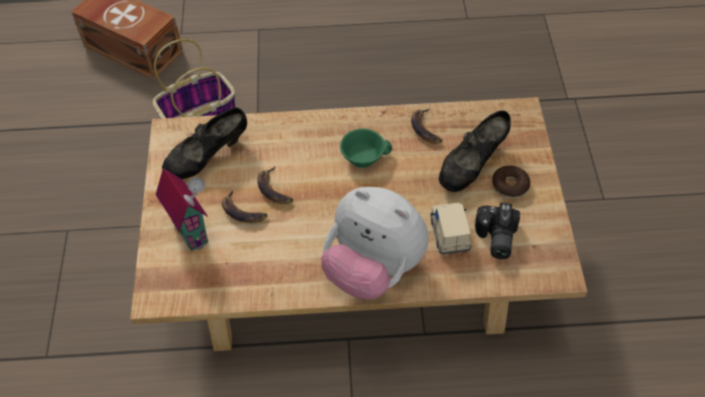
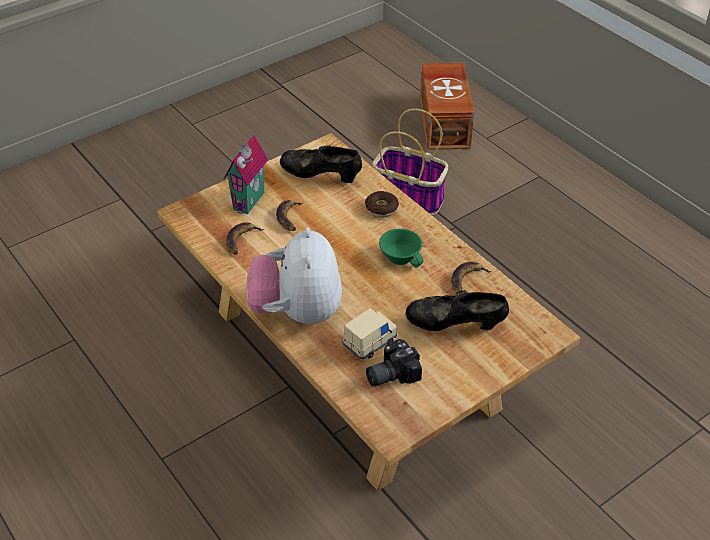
camera: 55 degrees right, 10 degrees down
banana [257,167,293,204] -> banana moved to [226,222,264,255]
donut [492,166,531,199] -> donut moved to [365,191,399,218]

